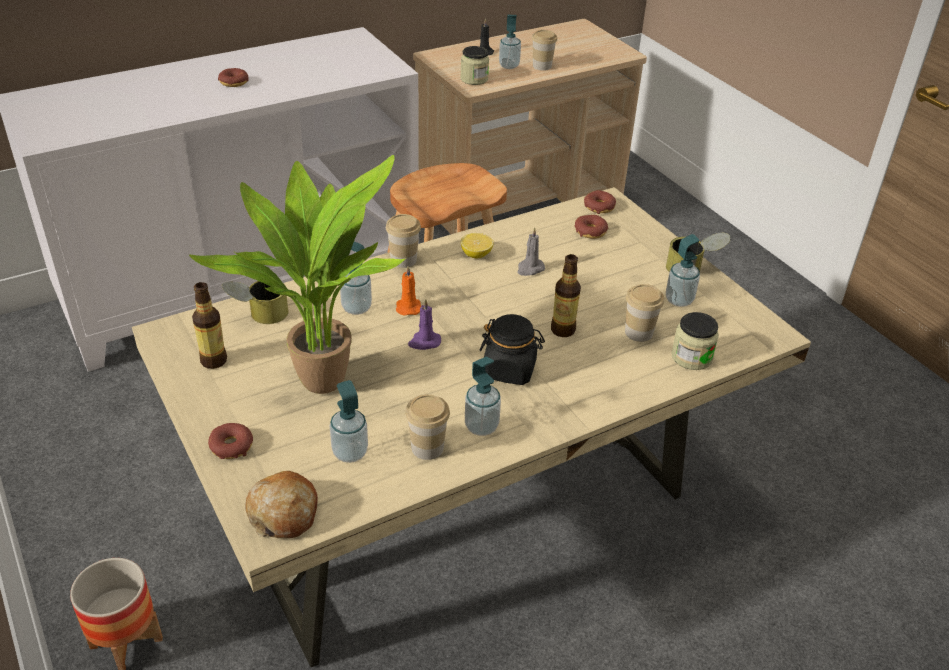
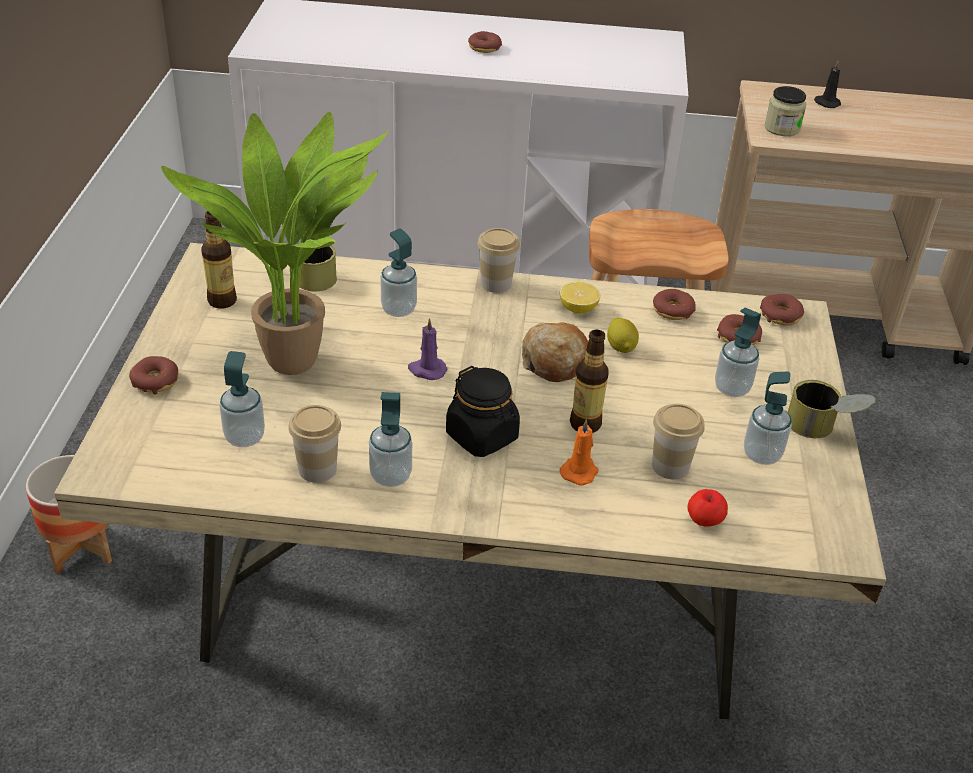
camera: 35 degrees right, 0 degrees up
bread [245,471,318,538] -> bread moved to [522,322,588,382]
orange candle [396,266,421,315] -> orange candle moved to [560,419,599,485]
soap dispenser [499,15,521,69] -> soap dispenser moved to [715,308,761,397]
grey candle [517,227,545,276] -> lemon [607,318,639,353]
cup [532,30,557,71] -> none
jar [671,312,719,370] -> apple [687,489,728,527]
none -> donut [653,289,696,320]

